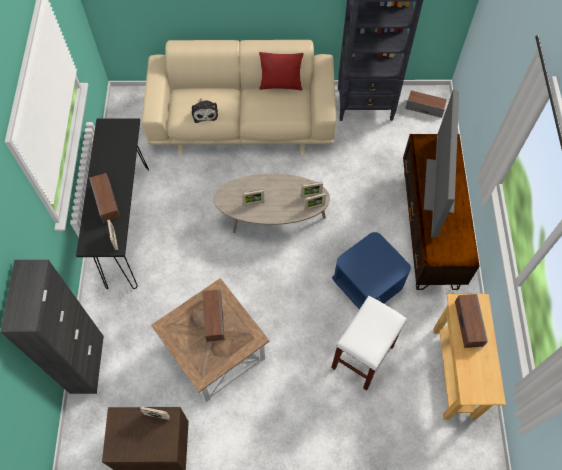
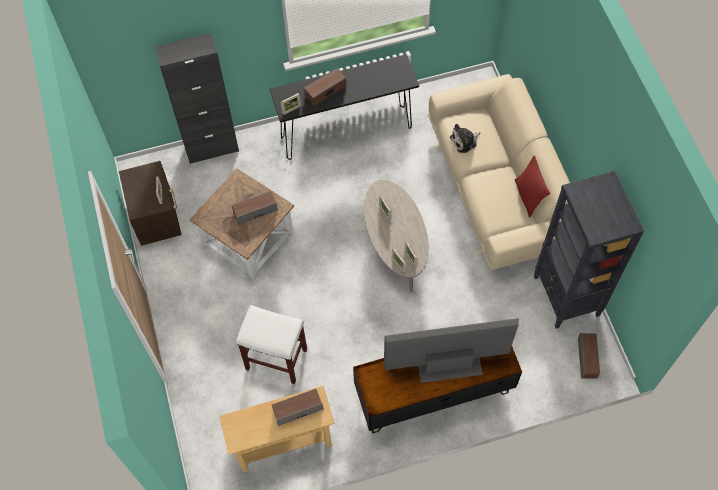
camera: 75 degrees right, 0 degrees up
blue side table [332,232,411,309] -> none

